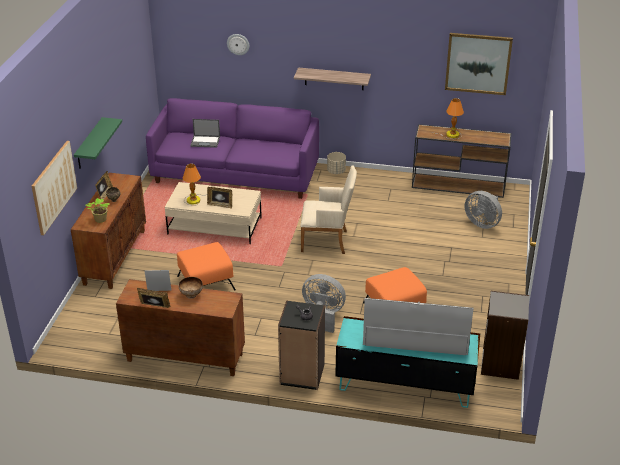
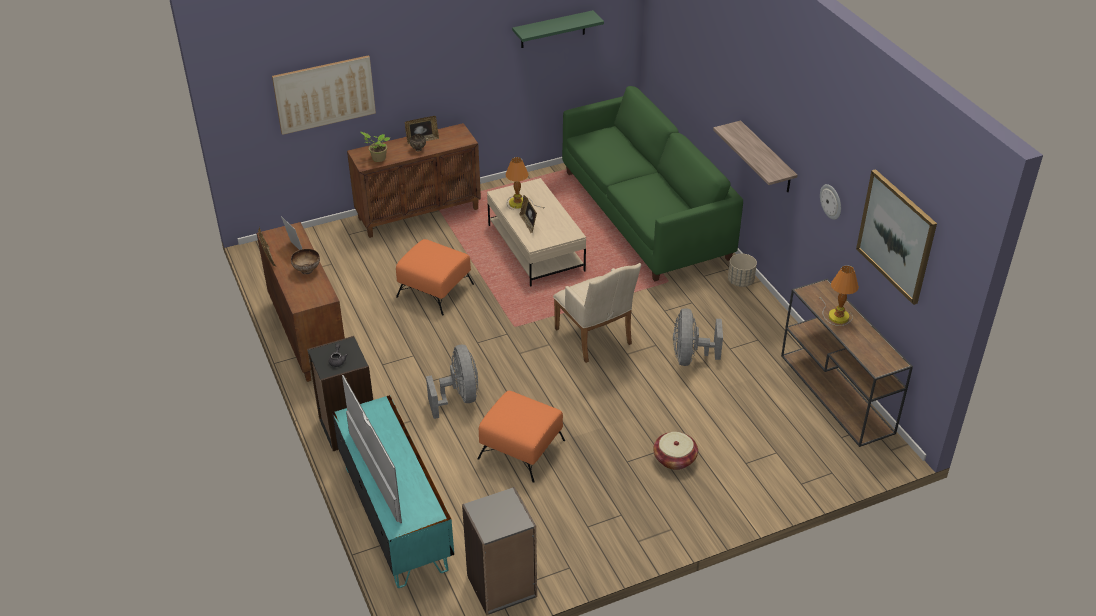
camera: 55 degrees right, 5 degrees up
green shelf [74,117,122,169] -> green shelf moved to [512,10,604,48]
purple sofa [146,98,319,199] -> green sofa [562,86,743,281]
laptop [190,119,220,148] -> none
wall clock [227,34,249,55] -> wall clock moved to [820,184,841,220]
grey fan [465,190,502,229] -> grey fan moved to [673,308,723,366]
none -> basket [653,432,698,470]

